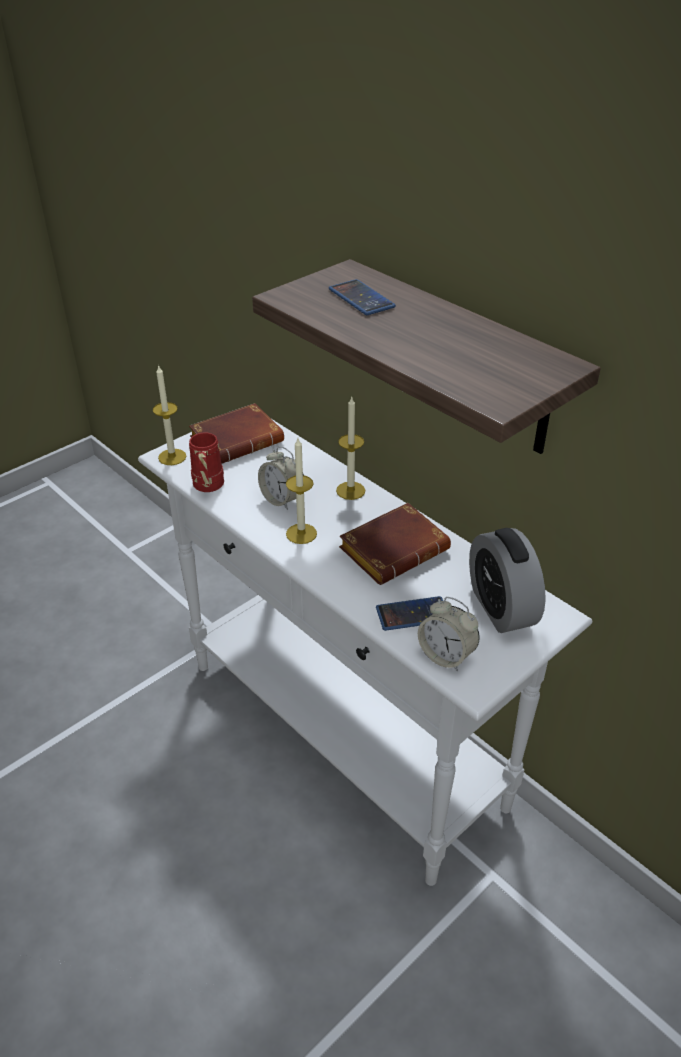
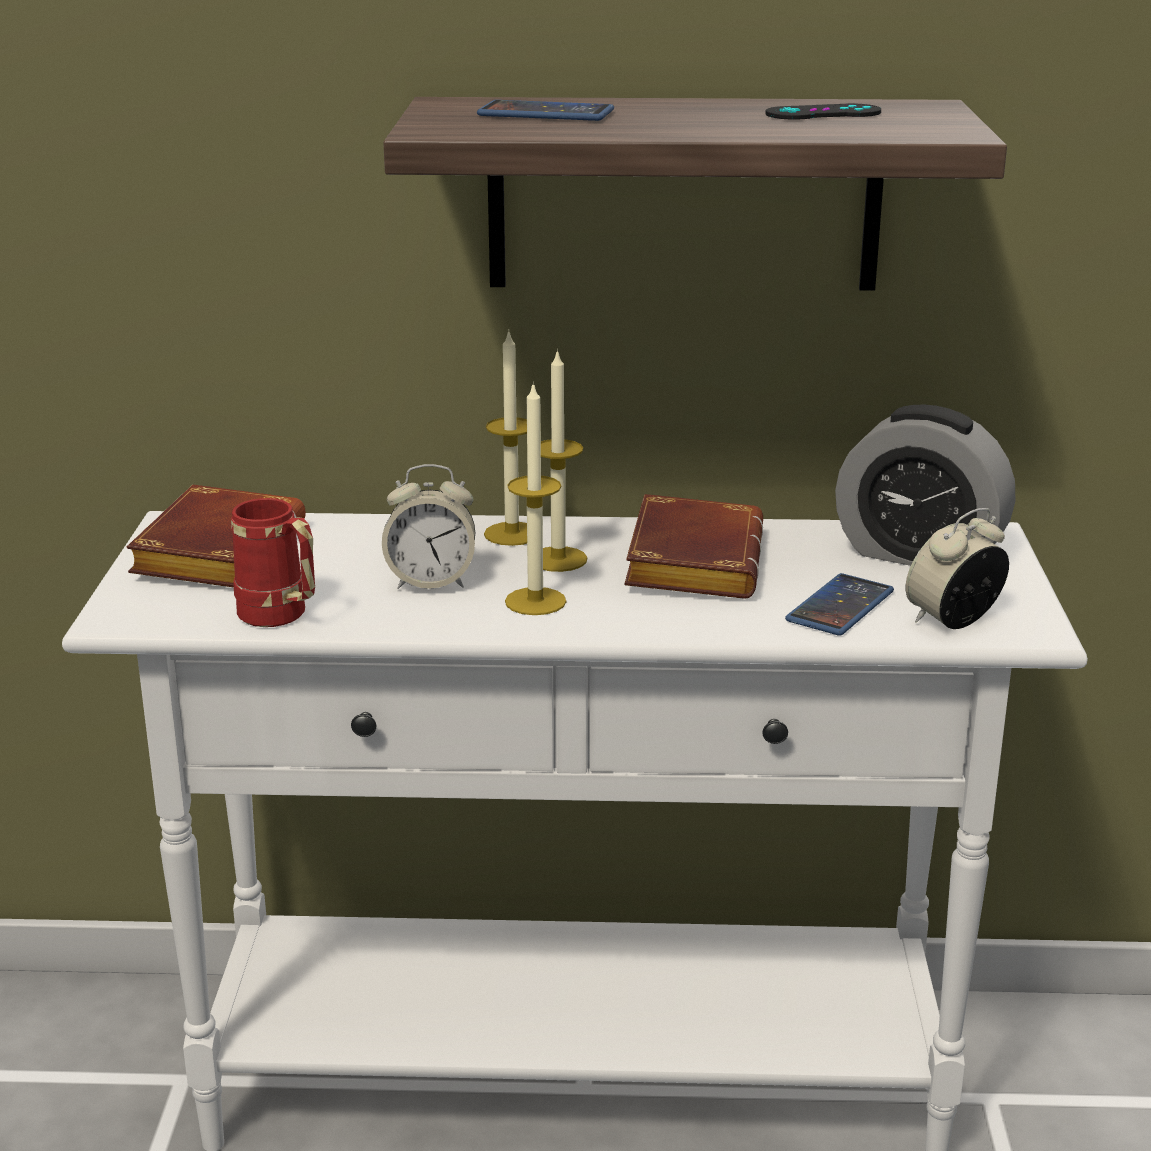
camera: 45 degrees left, 15 degrees down
candle [153,365,186,465] -> candle moved to [541,349,587,572]
alarm clock [418,597,480,671] -> alarm clock turned 150 degrees clockwise [906,508,1009,629]
none -> black game controller [765,103,881,120]

